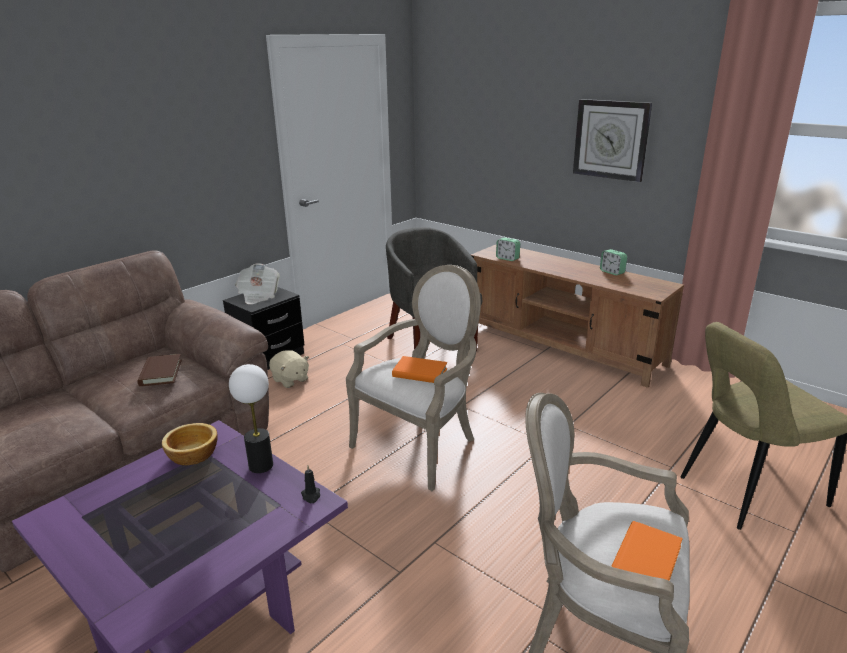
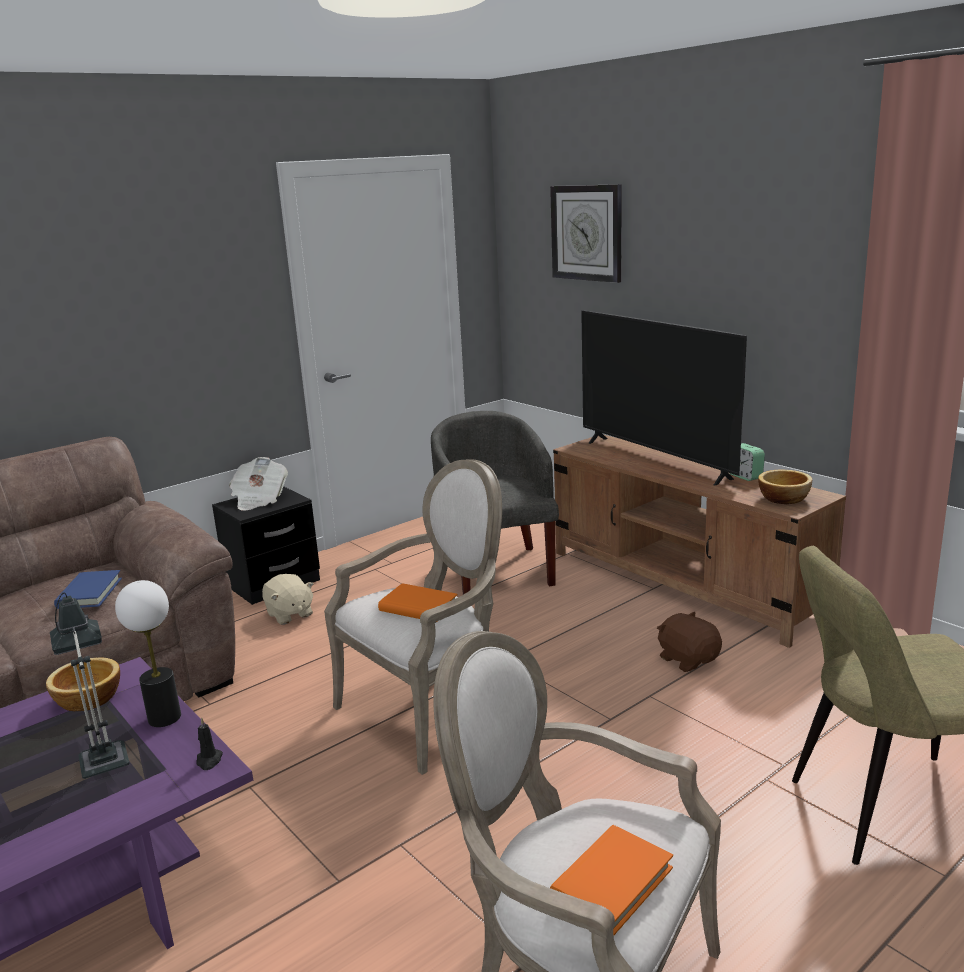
camera: 10 degrees right, 5 degrees down
brown book [137,354,182,386] -> blue book [54,570,122,609]
alarm clock [496,237,520,261] -> none
wall clock [573,99,652,182] -> wall clock moved to [550,184,621,283]
none -> table lamp [50,592,130,779]
none -> television [581,310,747,486]
none -> brown plush toy [657,611,722,672]
none -> bowl [758,470,812,504]

